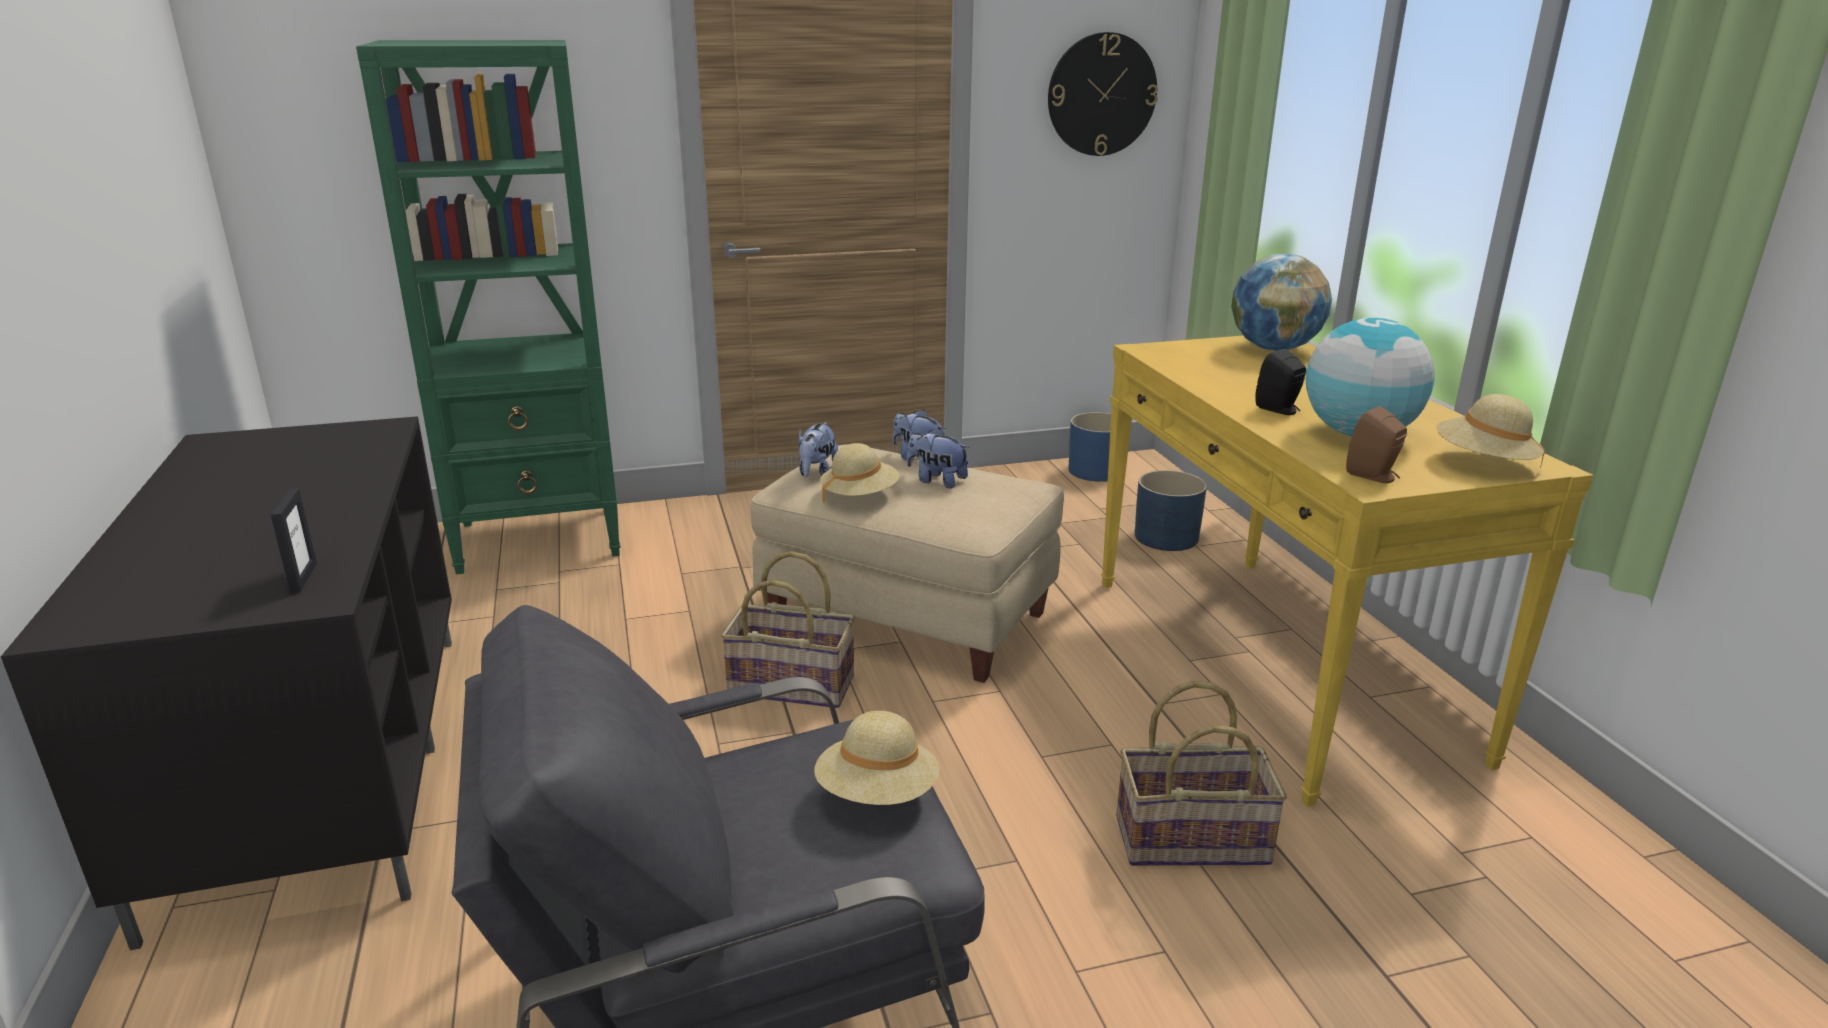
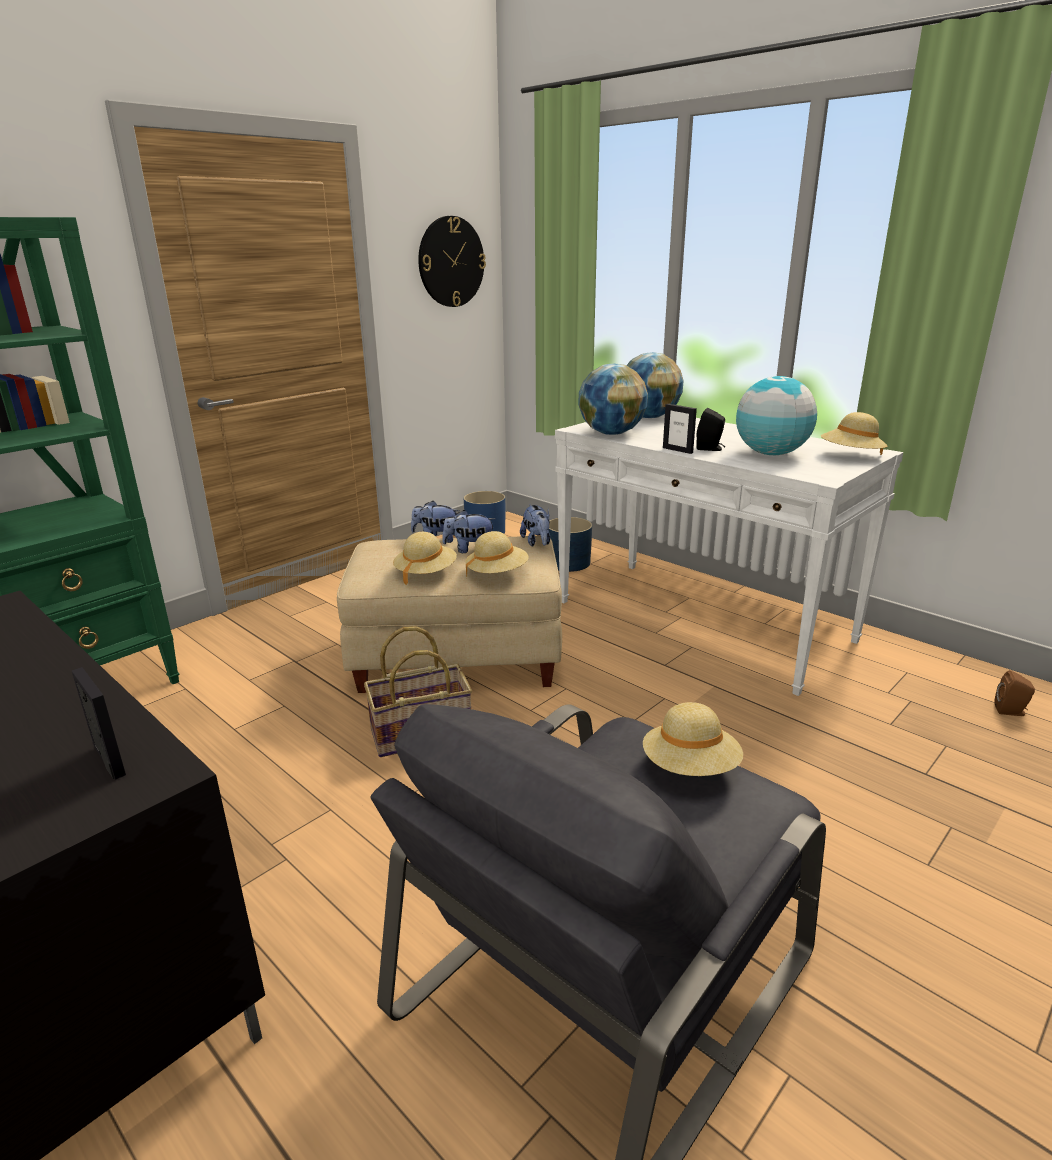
camera: 30 degrees left, 0 degrees up
plush toy [799,422,838,477] -> plush toy moved to [520,505,550,546]
yellow console table [1101,336,1593,807] -> white console table [555,414,903,696]
basket [1116,680,1287,866] -> none
brown speaker [1346,406,1407,483] -> brown speaker moved to [994,670,1035,716]
none -> beige hat [465,531,528,577]
none -> globe [579,364,648,435]
none -> picture frame [663,404,697,454]

